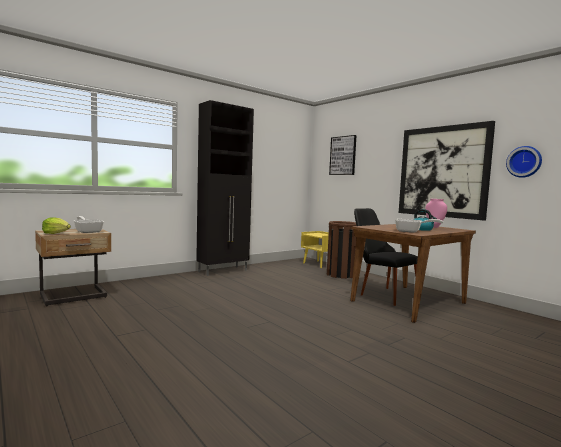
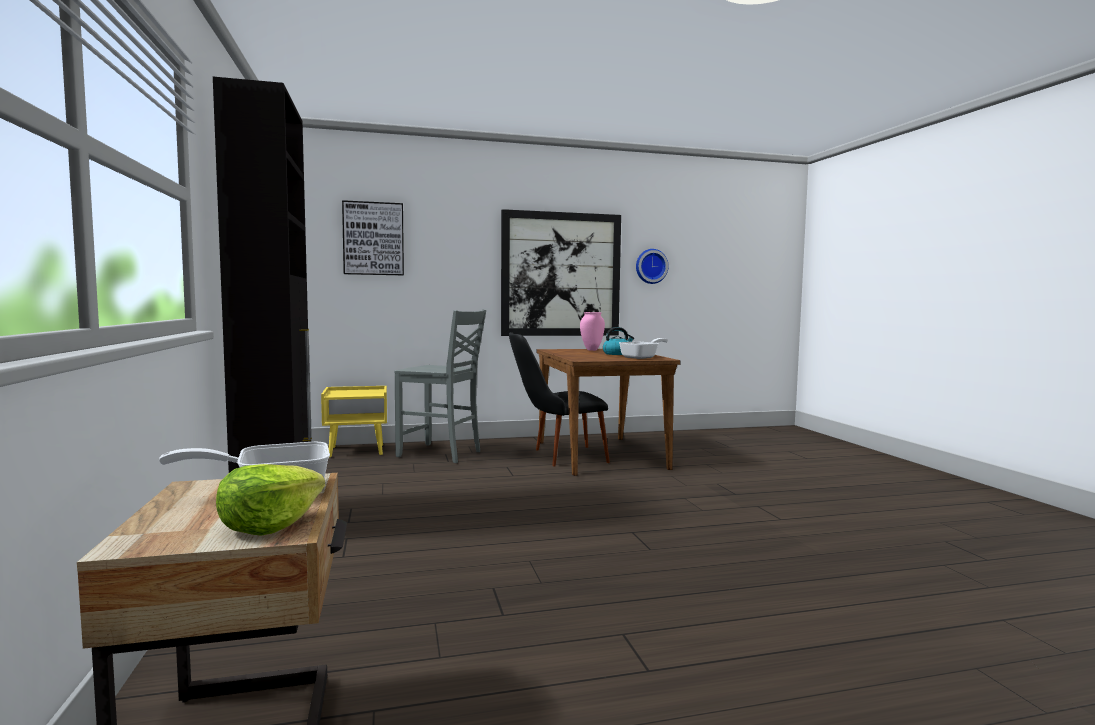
camera: 65 degrees left, 0 degrees up
brown trash can [327,221,357,279] -> grey chair [394,310,486,463]

